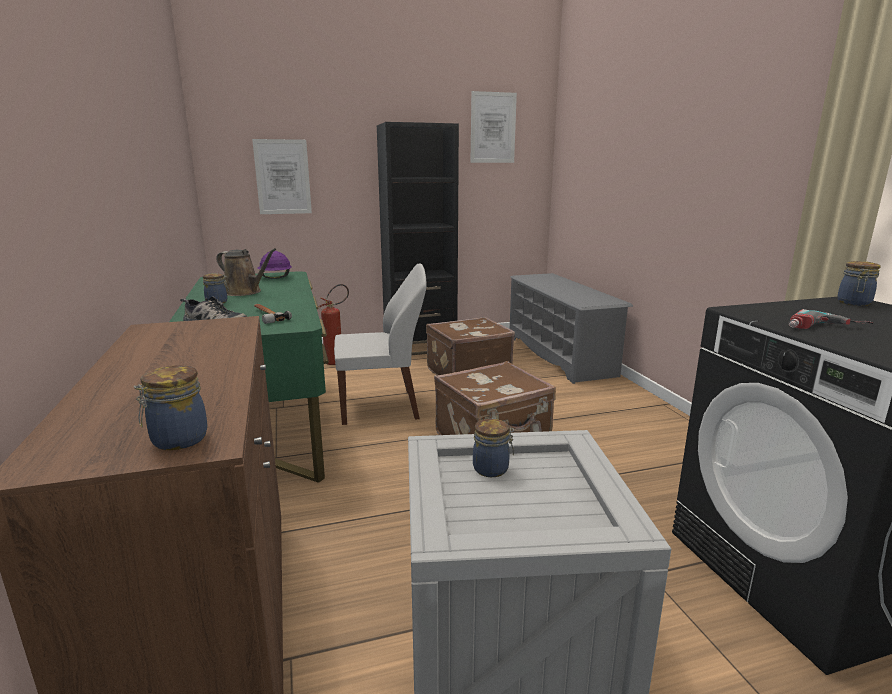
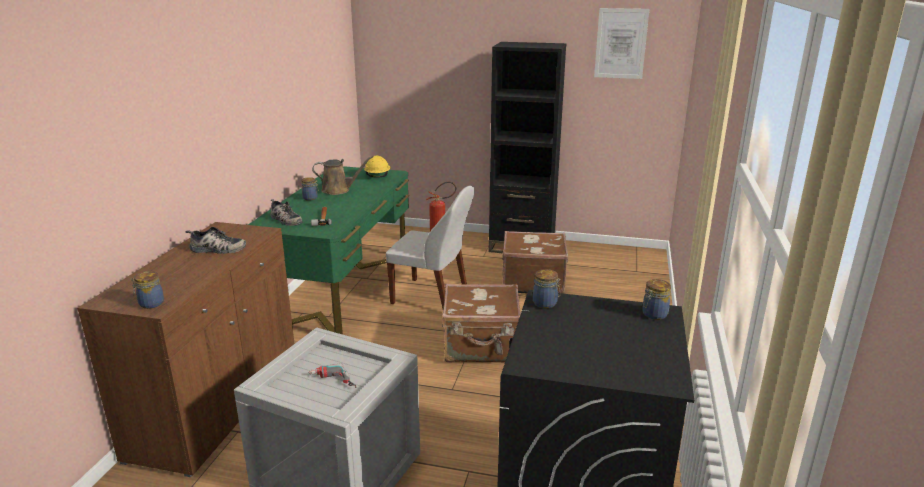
camera: 30 degrees right, 5 degrees up
brown watering can [216,248,276,296] -> brown watering can turned 60 degrees counterclockwise [312,156,373,195]
picture [252,139,312,214] -> none
purple hard hat [257,251,292,279] -> yellow hard hat [364,156,391,178]
jar [473,419,514,477] -> jar moved to [533,269,560,308]
grey shoe rack [510,273,633,384] -> none
power drill [789,309,873,329] -> power drill moved to [309,363,356,388]
none -> shoe [185,227,246,254]

